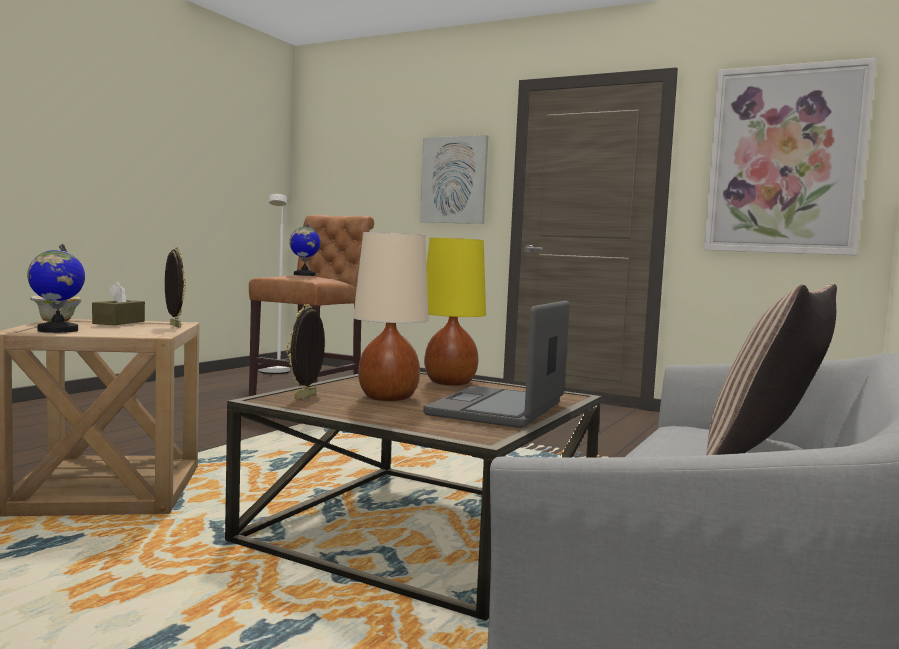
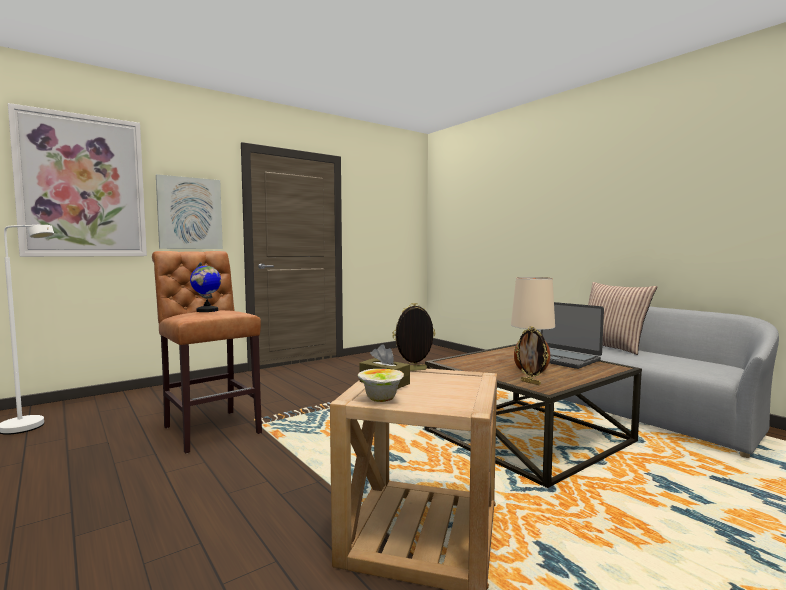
camera: 65 degrees left, 0 degrees up
globe [27,244,85,333] -> none
yellow table lamp [424,238,486,386] -> none
picture [704,58,876,255] -> picture moved to [8,103,147,257]

